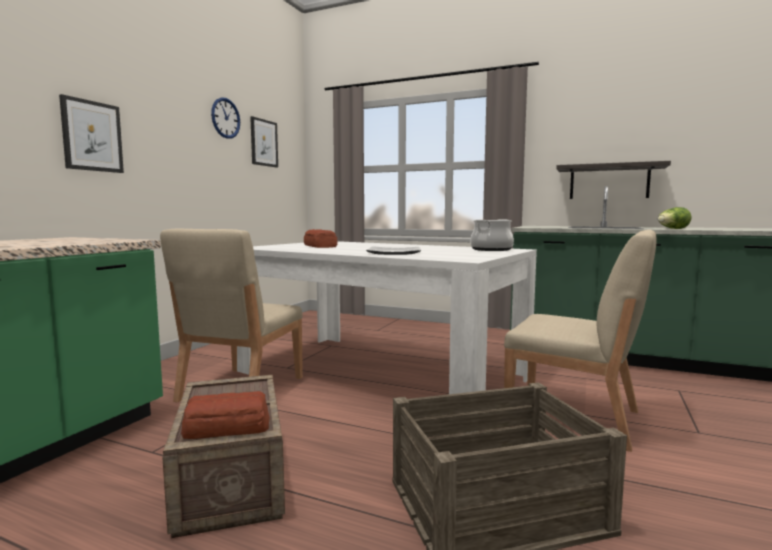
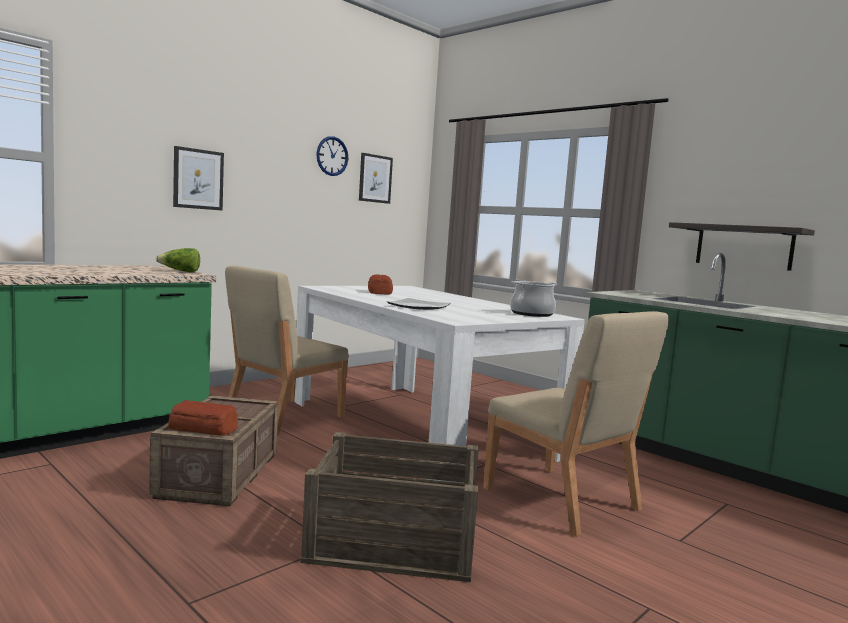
camera: 20 degrees right, 0 degrees up
lettuce [658,207,692,229] -> lettuce moved to [156,248,200,272]

